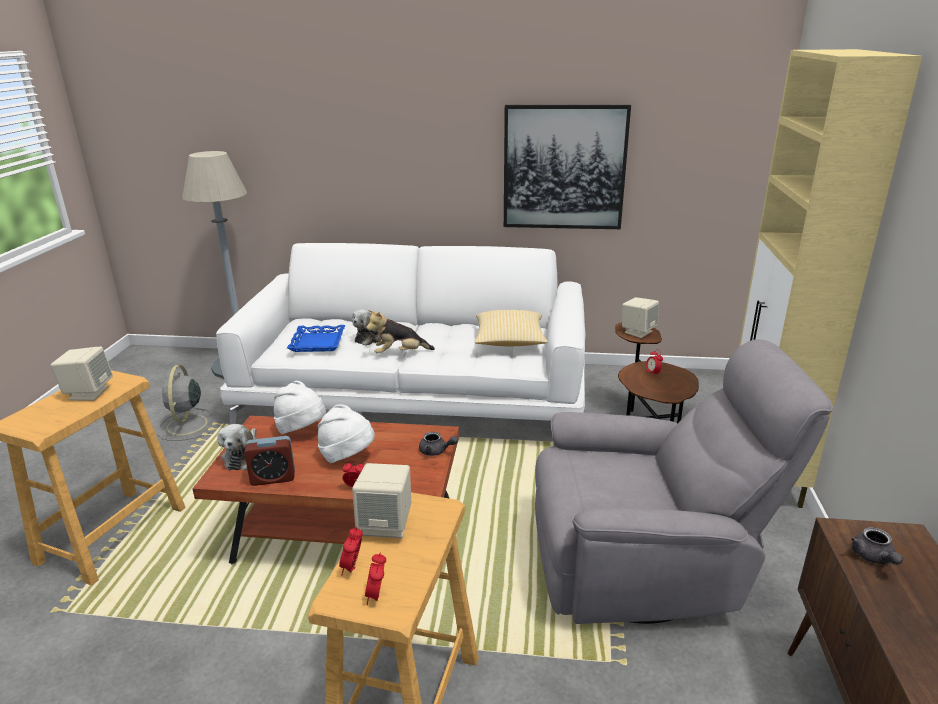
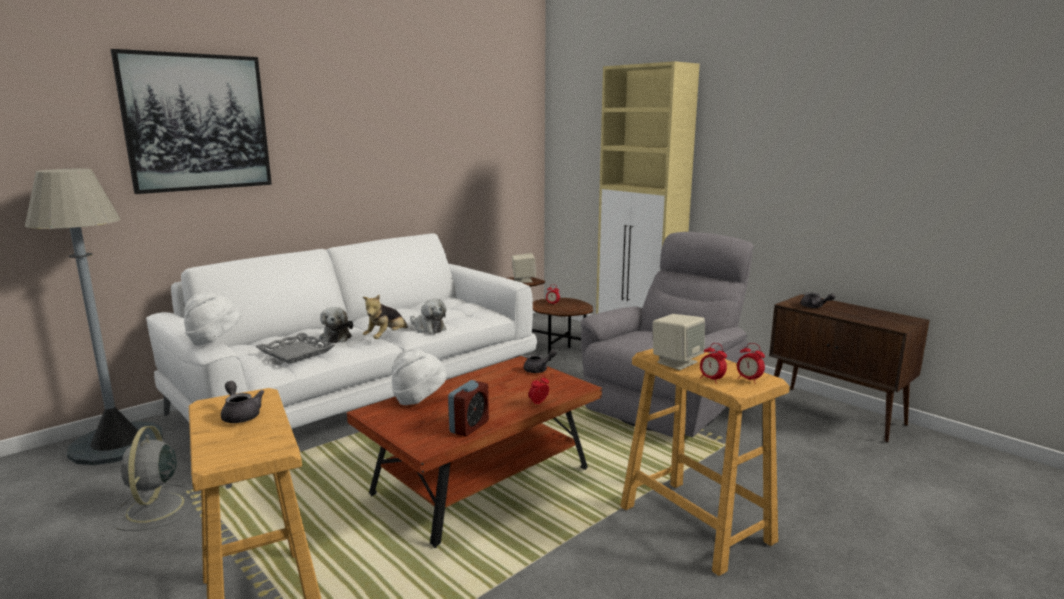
camera: 50 degrees left, 10 degrees down
beige speaker [51,347,113,401] -> grey teapot [221,381,265,423]
grey fan [158,365,215,441] -> grey fan turned 45 degrees clockwise [111,426,195,531]
plush toy [217,424,257,470] -> plush toy moved to [410,299,446,334]
blue tray [287,325,345,352] -> grey tray [255,333,335,364]
white hat [318,404,375,463] -> white hat moved to [184,292,241,346]
pillow [474,310,548,346] -> none
picture [504,105,631,229] -> picture moved to [111,49,272,194]

